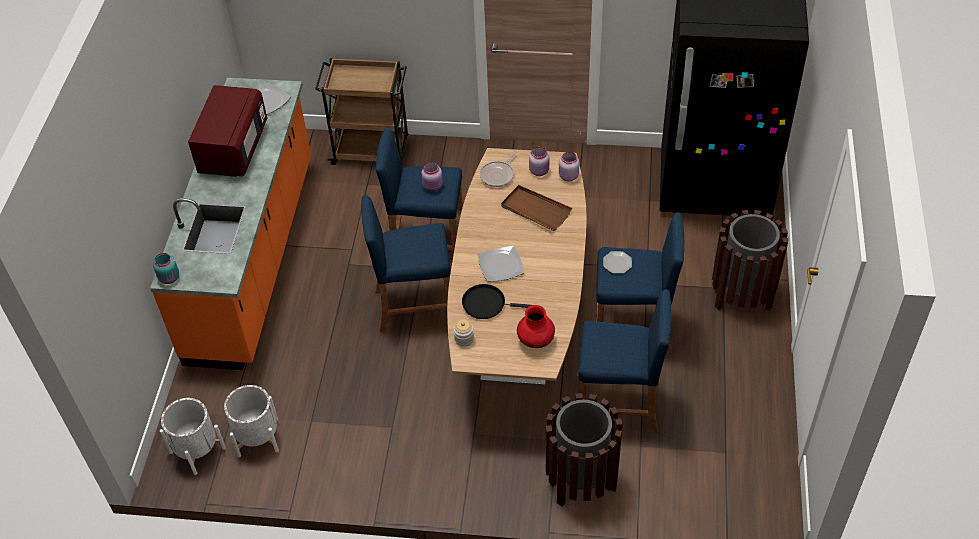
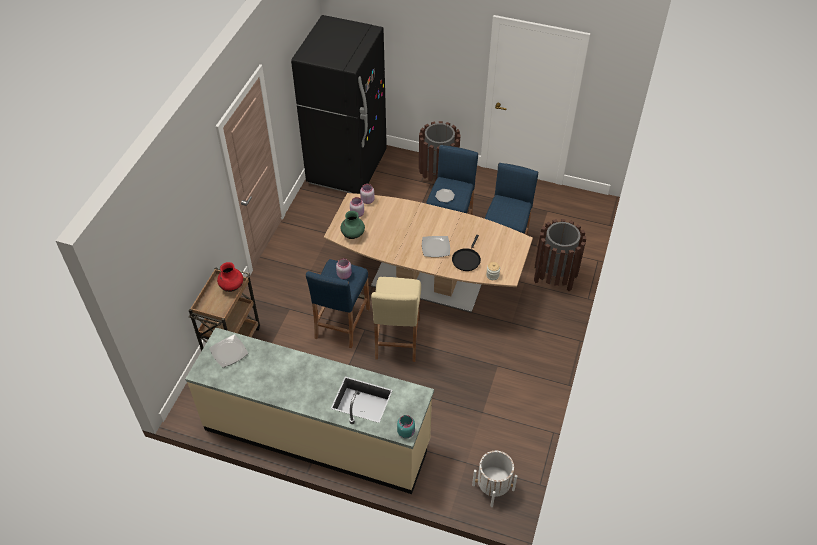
camera: 80 degrees left, 0 degrees up
orange counter [150,78,311,370] -> beige counter [185,327,434,494]
red microwave [188,85,267,177] -> none
white planter [224,385,279,457] -> none
blue stool [361,195,451,332] -> beige stool [371,277,421,362]
frying pan [480,151,516,187] -> green vase [341,211,365,239]
brown tray [501,185,572,231] -> none
red vase [517,305,555,348] -> red vase moved to [217,262,243,292]

